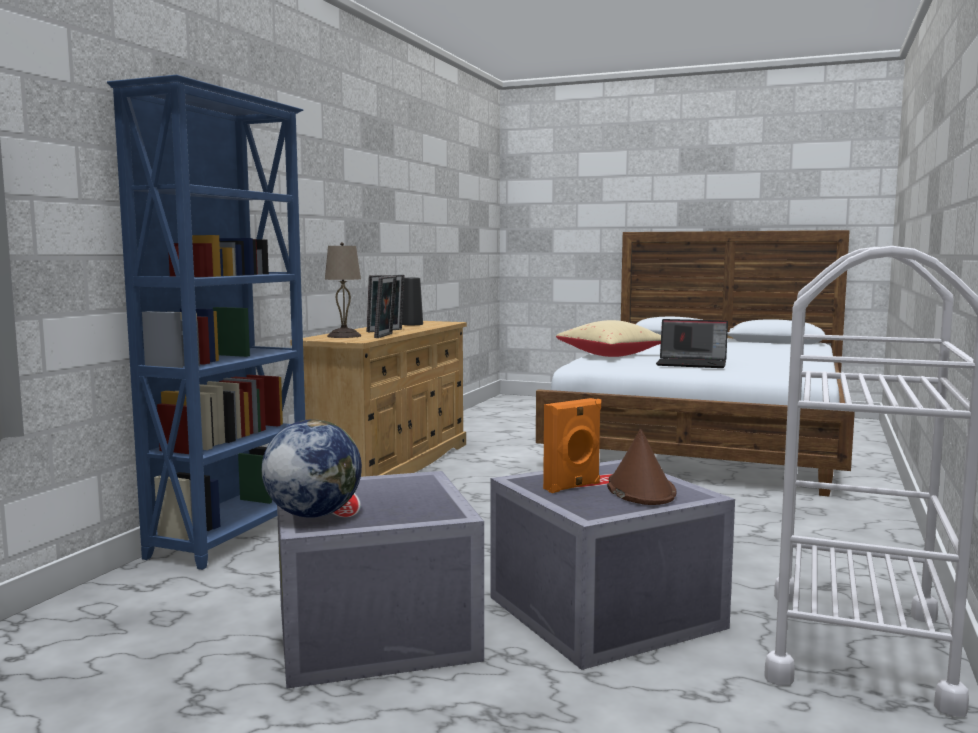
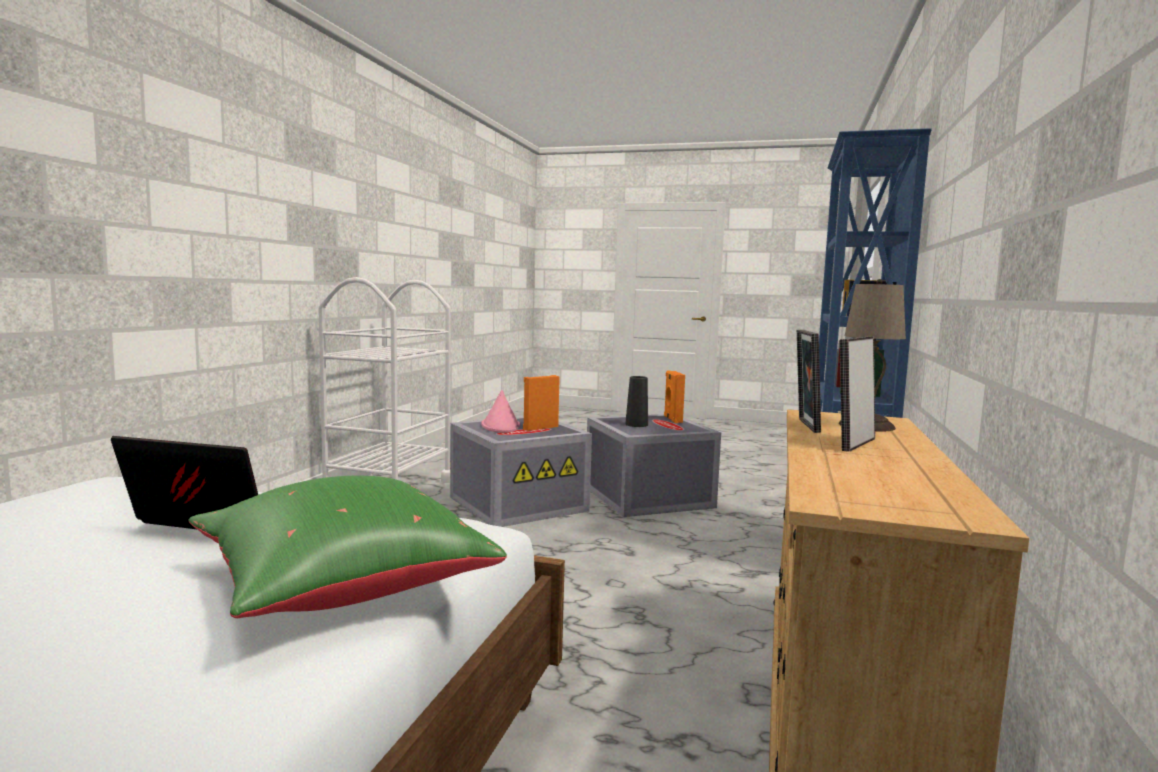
camera: 175 degrees right, 0 degrees up
globe [261,419,362,518] -> orange speaker [664,370,685,423]
black vase [402,278,423,325] -> black vase moved to [625,376,648,427]
beige pillow [556,320,661,357] -> green pillow [188,476,507,618]
brown hat [607,429,676,505] -> pink hat [481,390,520,433]

